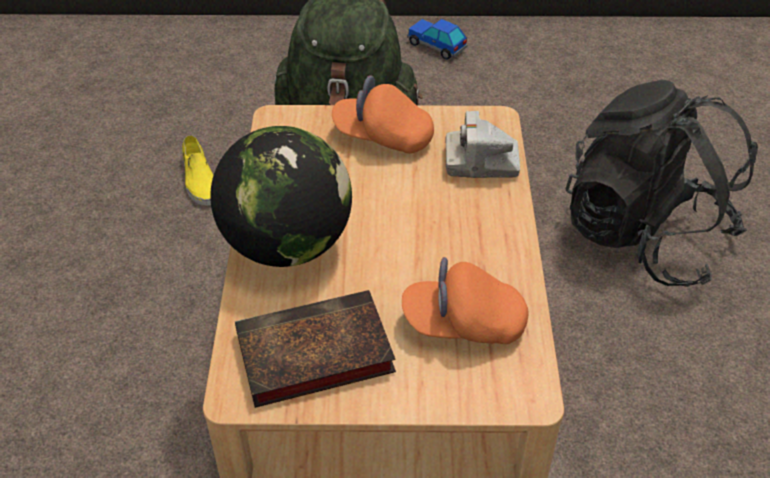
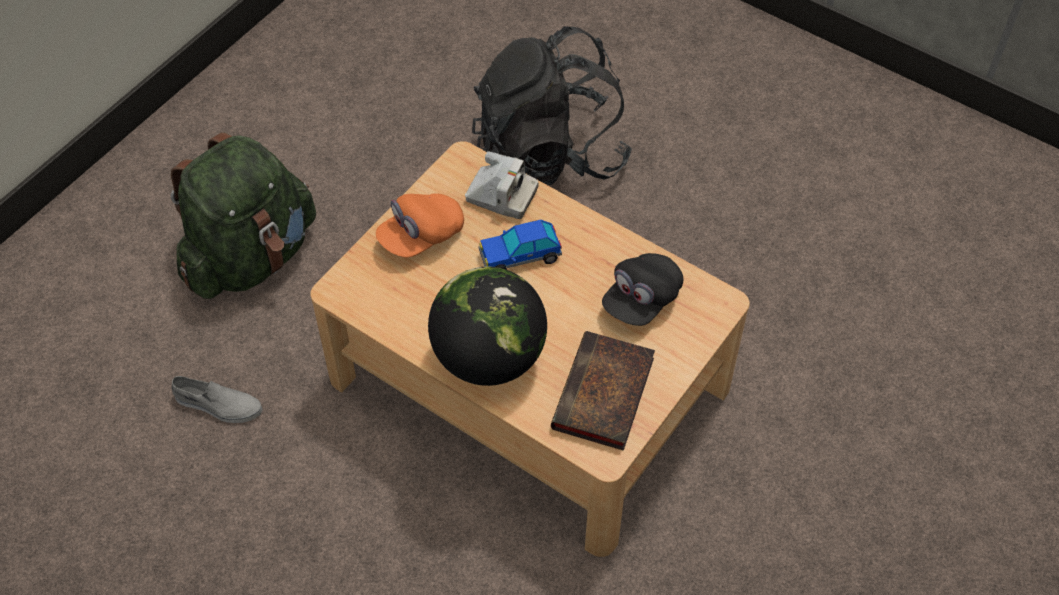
camera: 55 degrees left, 10 degrees up
yellow shoe [182,135,213,206] -> grey shoe [172,376,263,423]
orange cap [402,257,529,344] -> black cap [602,253,683,326]
toy car [407,19,467,59] -> toy car moved to [479,220,562,270]
camera [446,111,520,178] -> camera turned 105 degrees counterclockwise [465,151,539,219]

